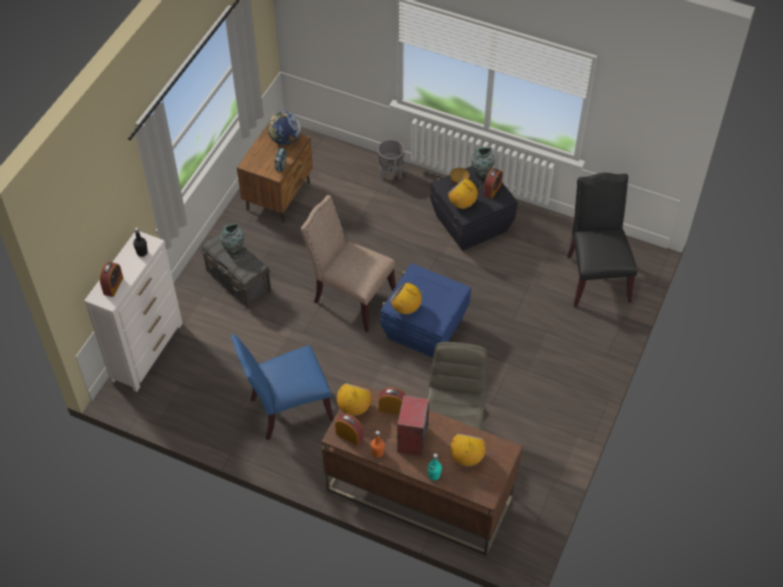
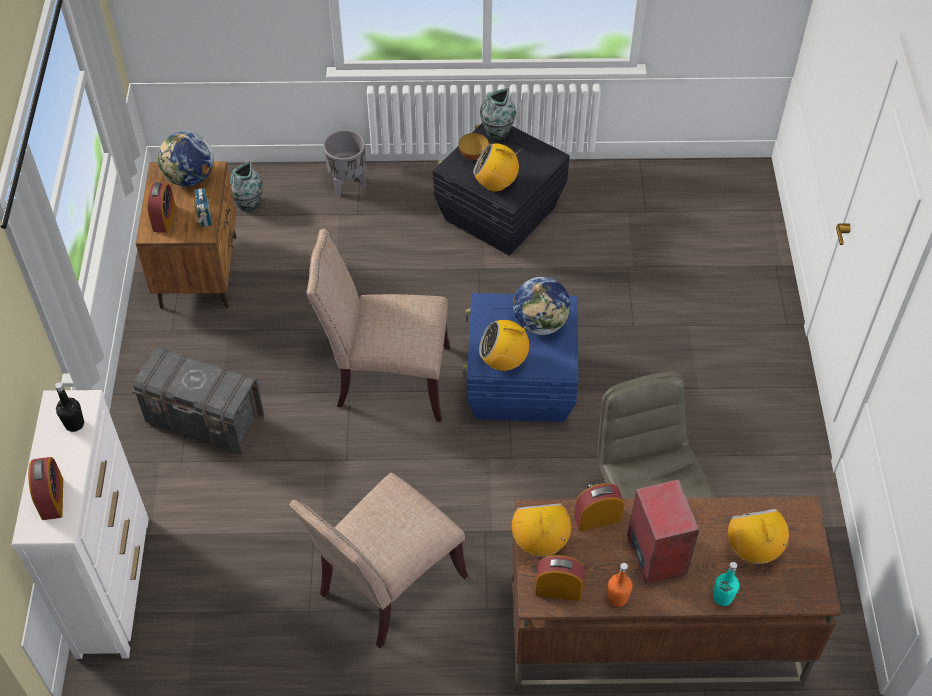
camera: 25 degrees left, 0 degrees up
vase [220,223,245,255] -> vase moved to [230,161,263,212]
blue chair [230,334,334,440] -> beige chair [289,473,468,648]
alarm clock [484,168,503,199] -> alarm clock moved to [147,182,176,233]
black chair [567,173,638,307] -> none
none -> globe [513,277,571,335]

